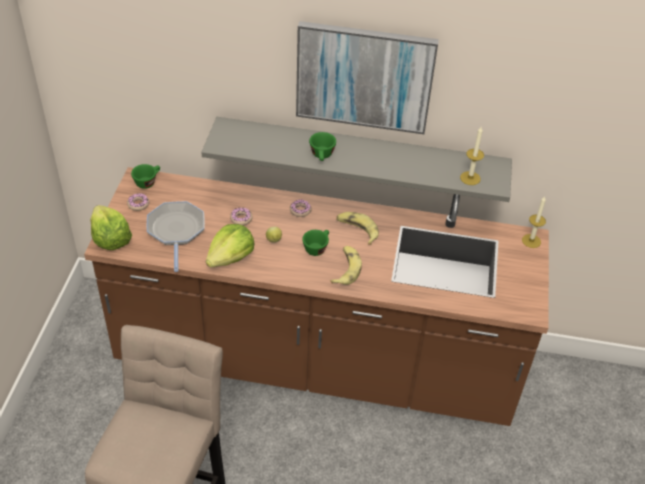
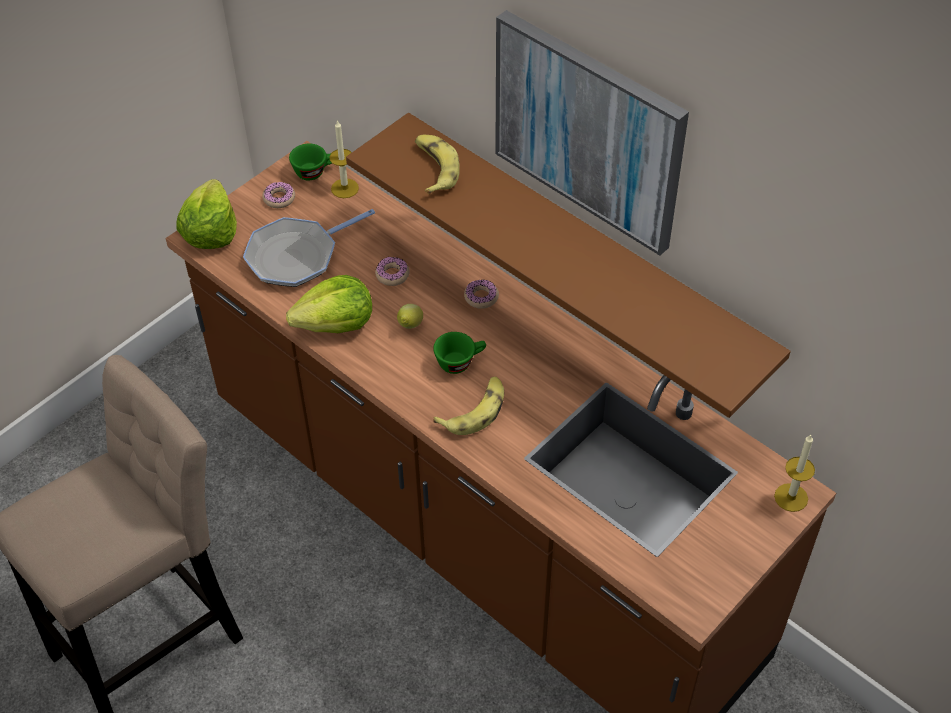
camera: 35 degrees right, 5 degrees up
frying pan [147,201,205,272] -> frying pan turned 150 degrees counterclockwise [243,209,375,287]
grey shelf [201,117,512,202] -> brown shelf [346,113,791,418]
green cup [309,132,336,161] -> none
banana [336,212,379,245] -> banana moved to [415,135,460,194]
candle [460,127,484,185] -> candle moved to [329,120,359,198]

